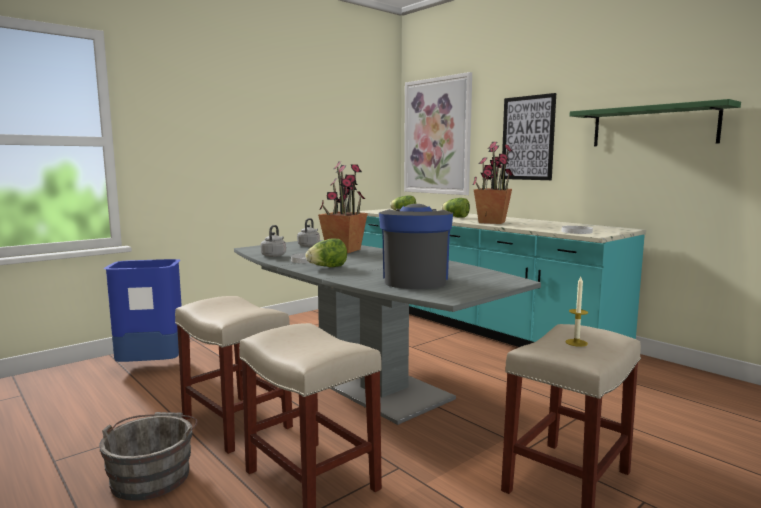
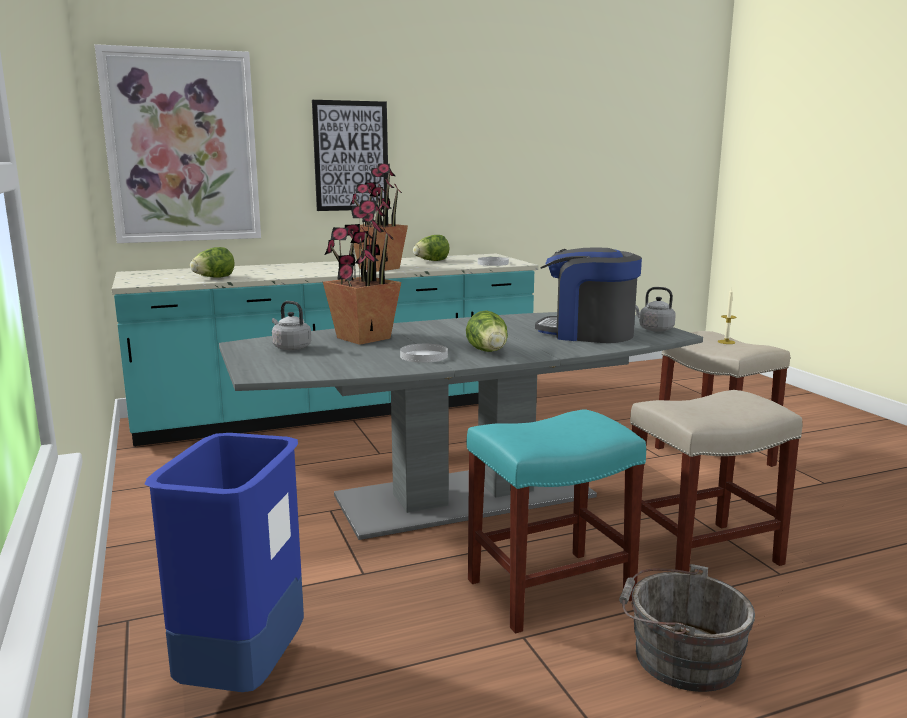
camera: 70 degrees left, 5 degrees up
beige stool [175,296,293,454] -> turquoise stool [467,409,646,634]
grey kettle [261,225,286,257] -> grey kettle moved to [635,287,676,332]
lettuce [442,198,470,218] -> lettuce moved to [413,235,450,261]
green shelf [570,99,741,146] -> none

